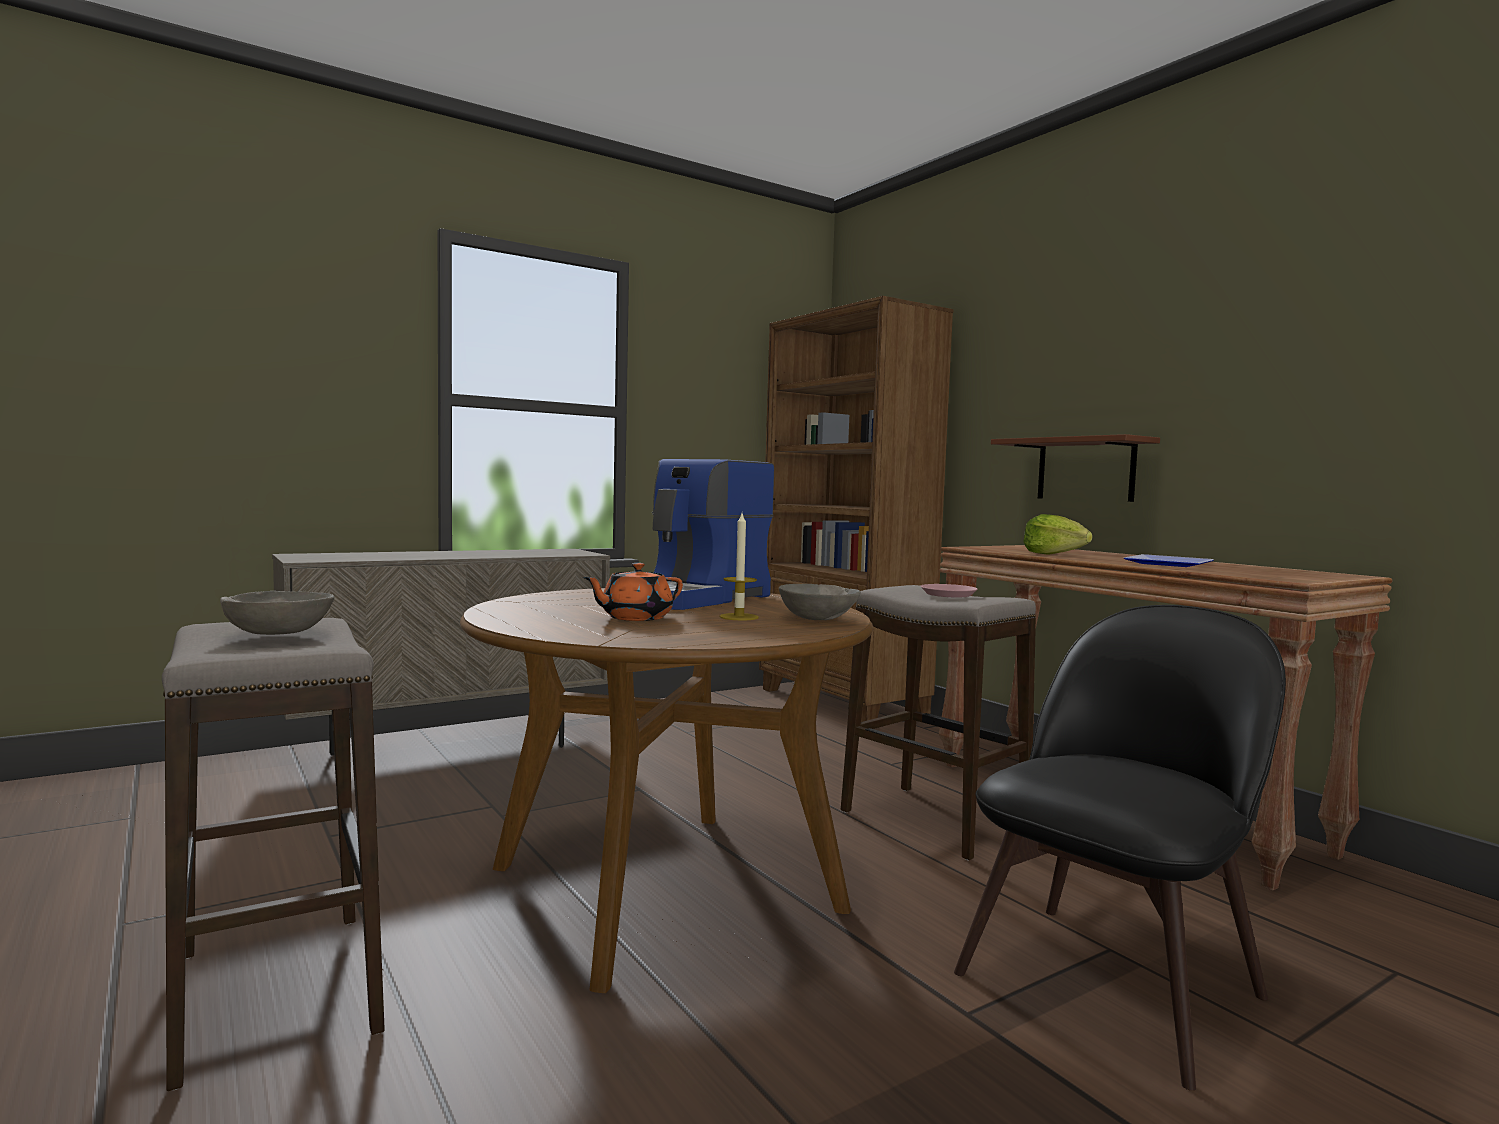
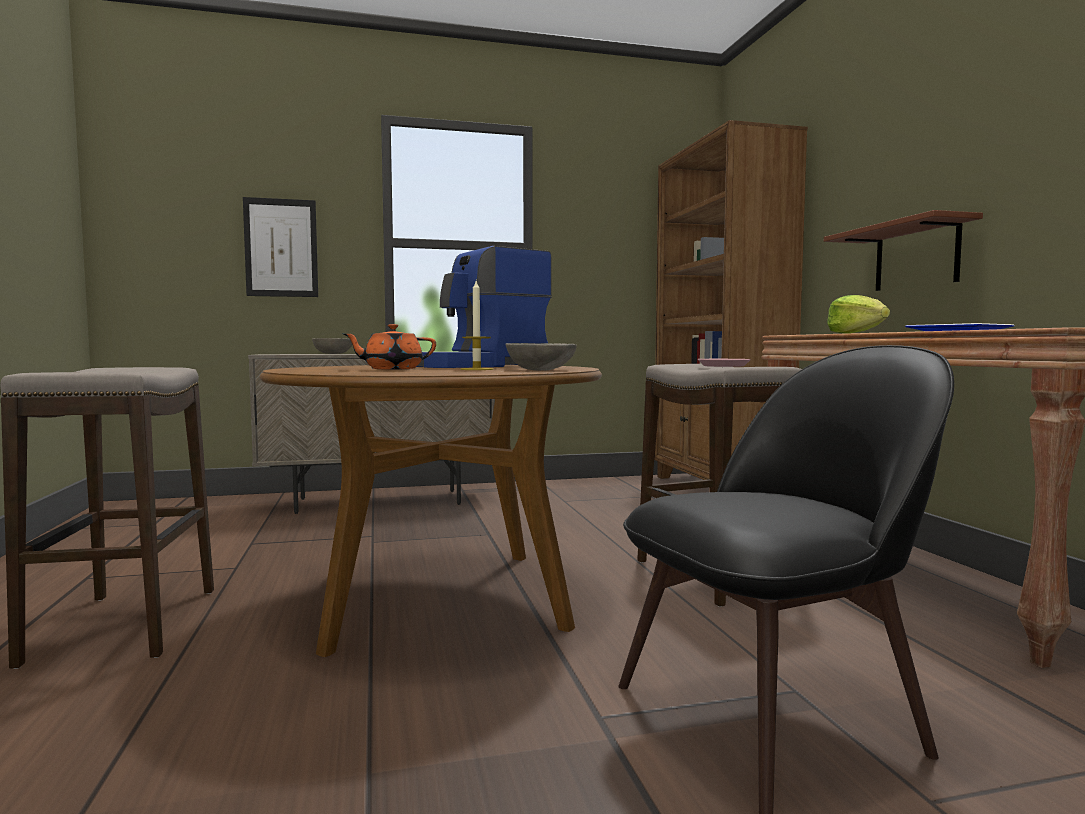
camera: 20 degrees right, 0 degrees up
grey bowl [220,591,334,635] -> grey bowl moved to [312,338,352,354]
none -> picture [243,197,318,297]

